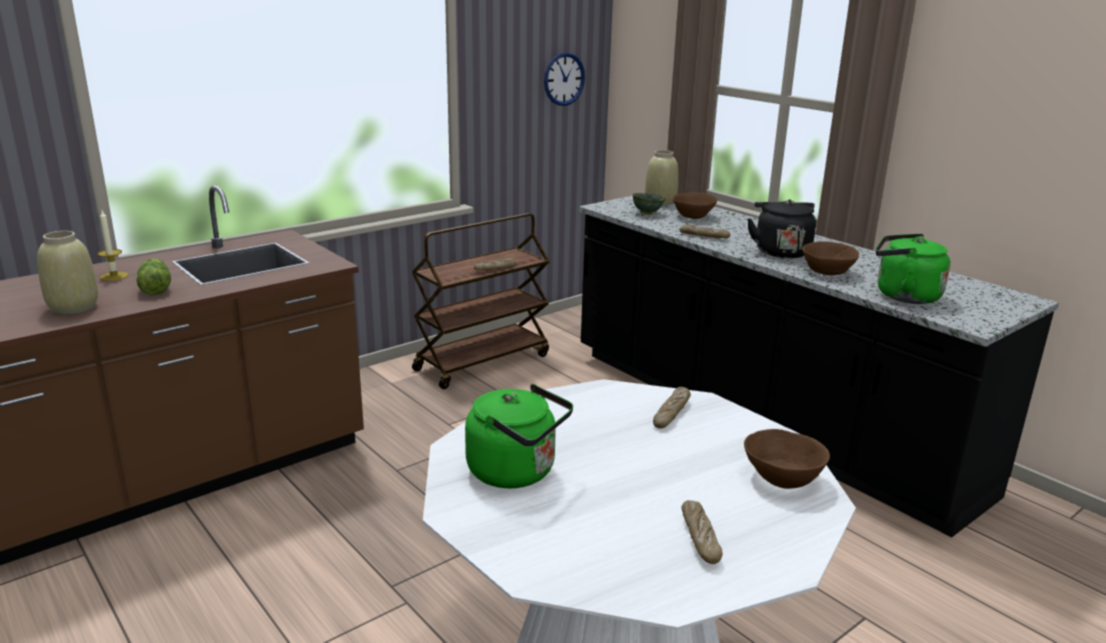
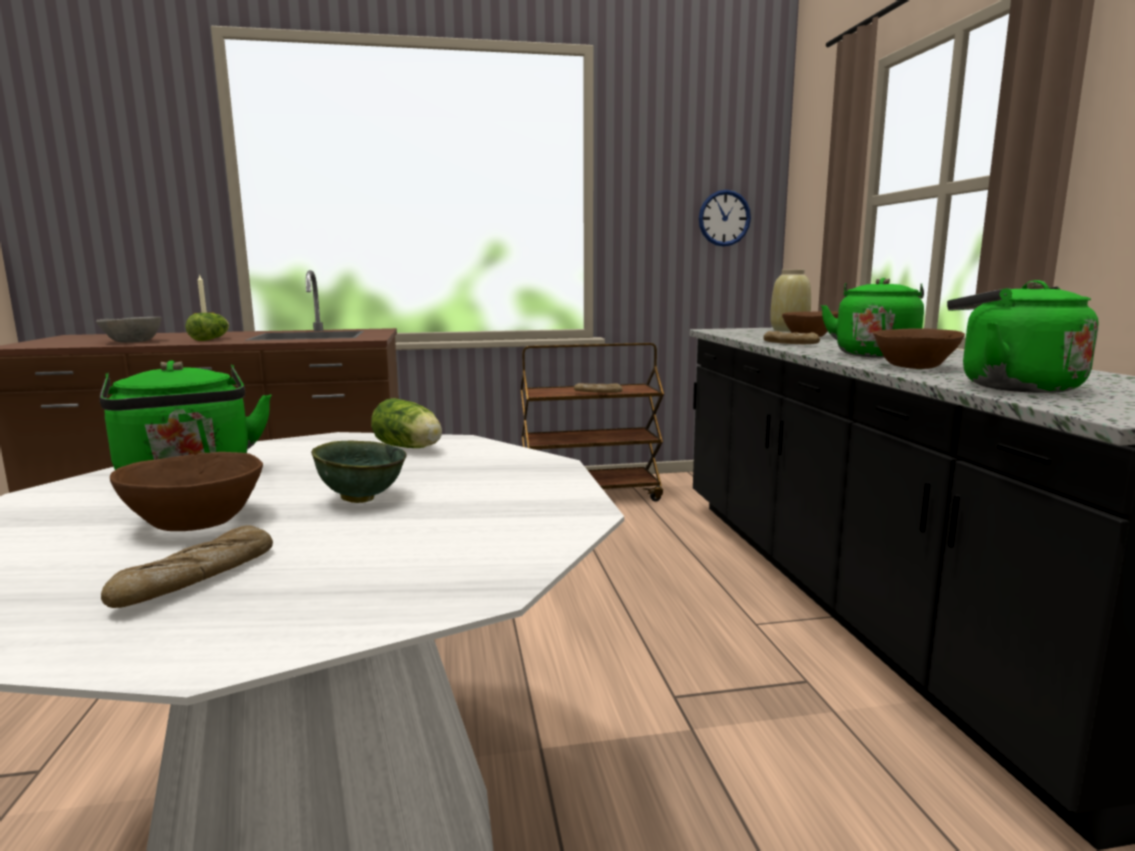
camera: 30 degrees right, 10 degrees down
beige vase [37,231,98,314] -> grey bowl [96,317,162,343]
green bowl [632,193,665,215] -> green bowl moved to [311,441,407,503]
bread [653,387,691,429] -> none
brown bowl [744,429,830,489] -> brown bowl moved to [110,452,263,531]
black kettle [747,199,816,258] -> green kettle [821,278,924,358]
none -> lettuce [371,398,442,448]

